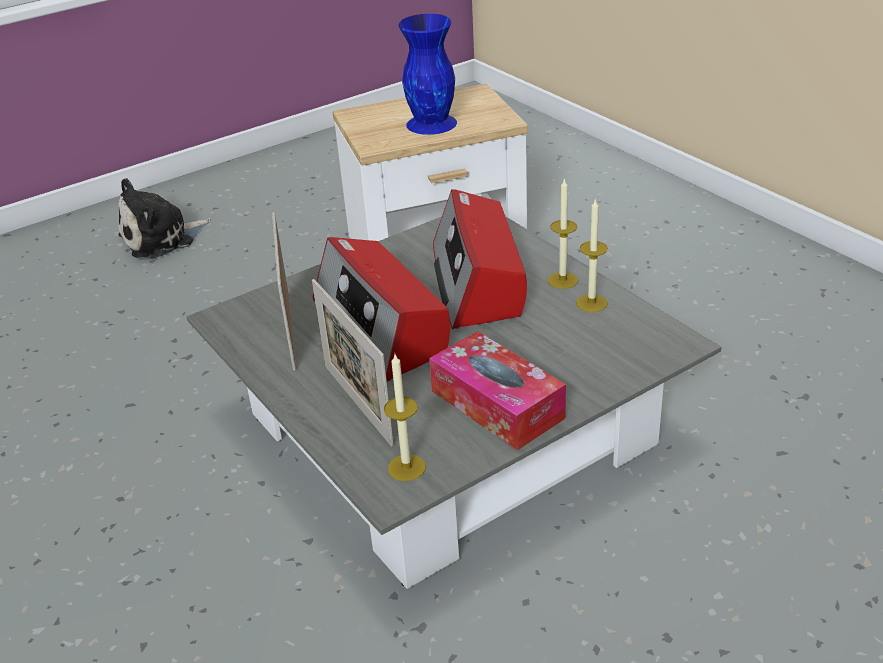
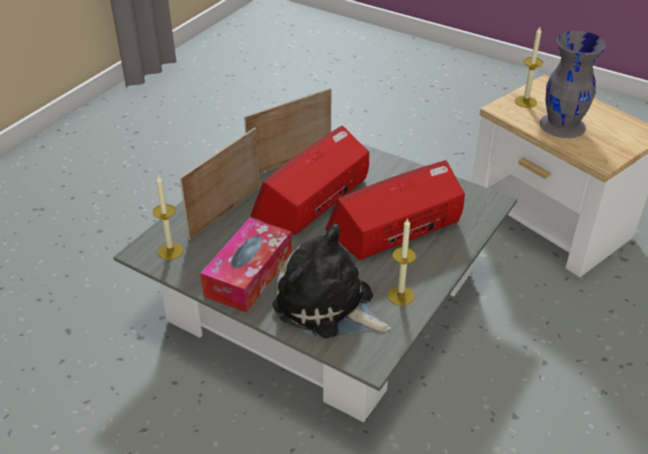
camera: 65 degrees right, 5 degrees up
plush toy [118,178,211,258] -> plush toy moved to [272,224,390,339]
blue vase [398,14,457,135] -> grey vase [539,31,606,138]
candle [548,178,578,289] -> candle moved to [515,27,543,108]

